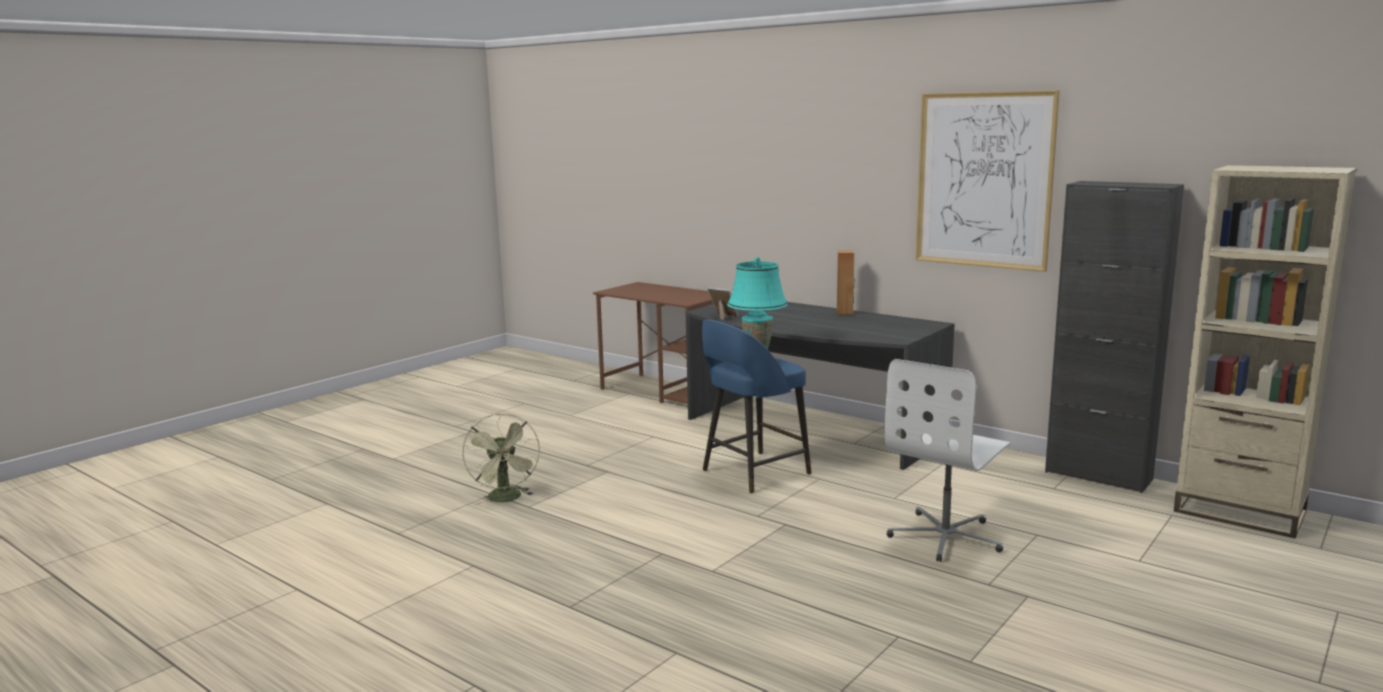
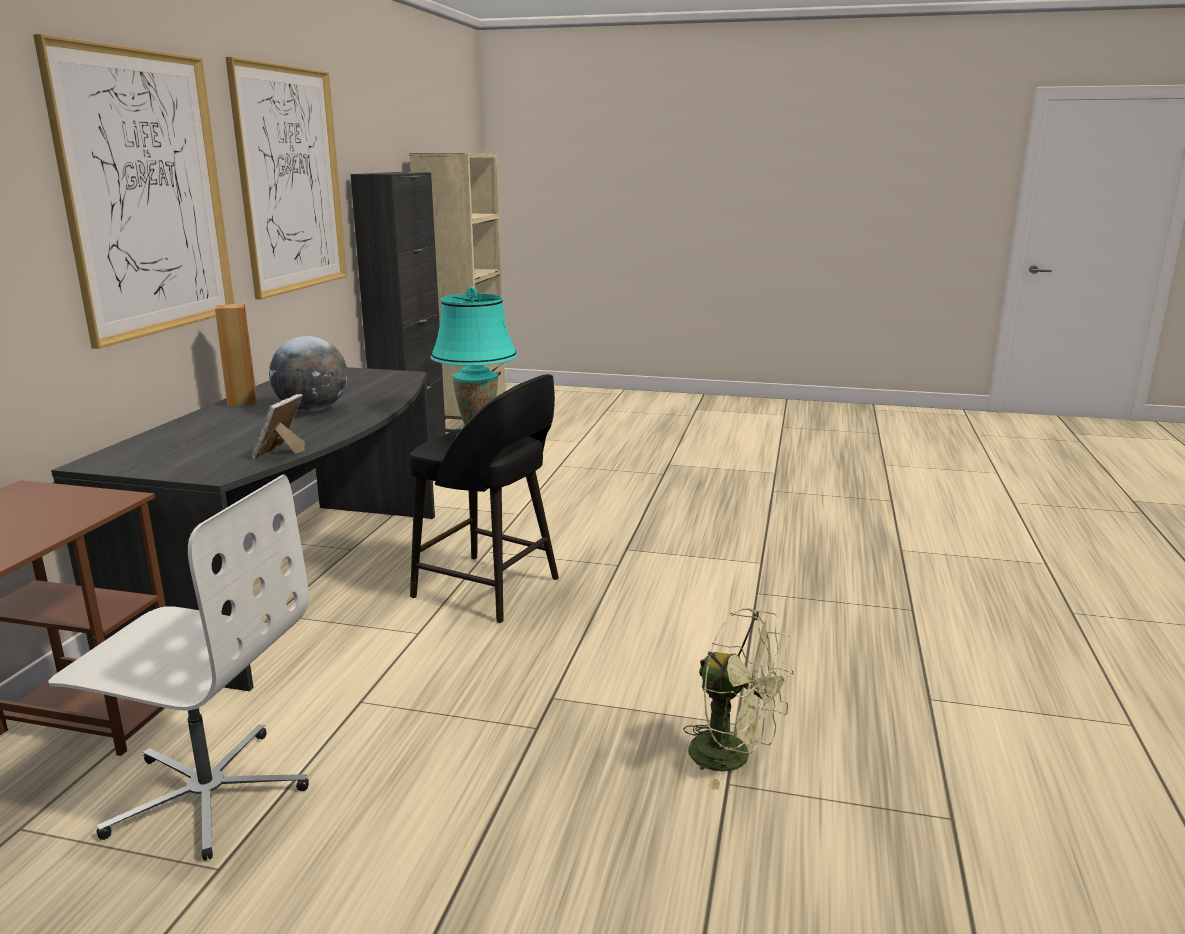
camera: 115 degrees left, 5 degrees up
green fan [462,413,540,505] -> green fan turned 75 degrees clockwise [683,608,794,790]
blue stool [702,320,811,493] -> black stool [409,374,559,623]
white office chair [884,359,1011,562] -> white office chair moved to [48,475,309,861]
none -> picture [33,34,234,349]
none -> globe [269,336,348,412]

